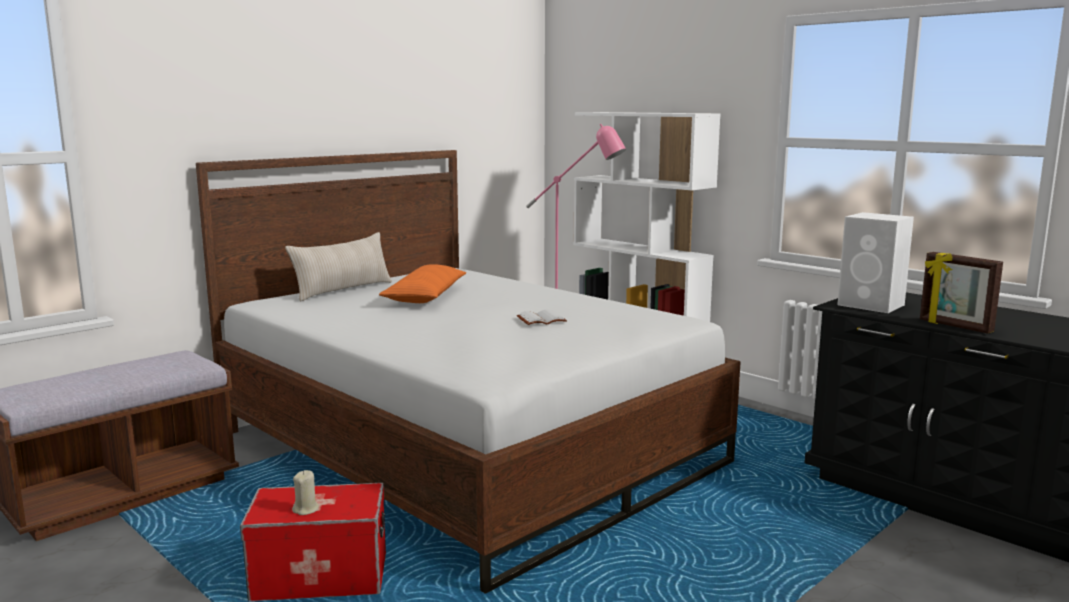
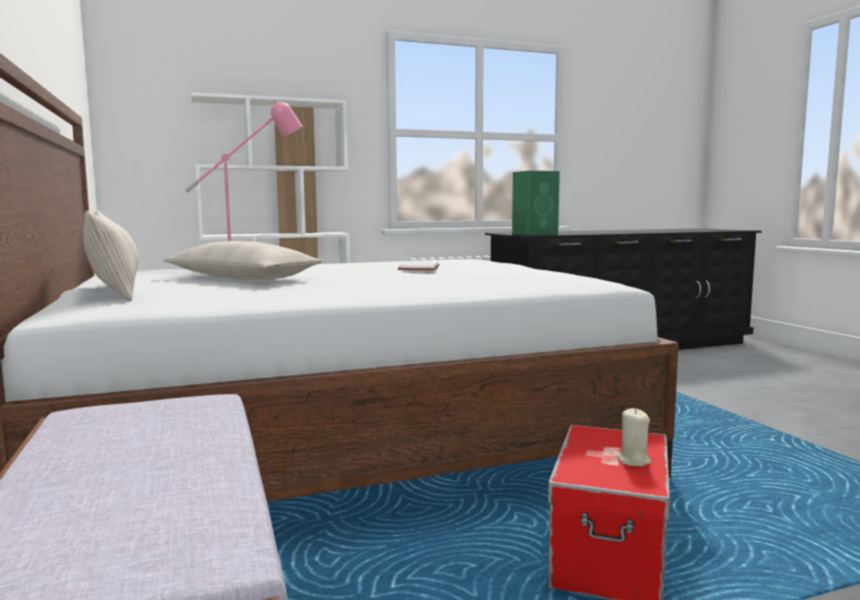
camera: 65 degrees left, 5 degrees down
orange pillow [379,264,466,303] -> beige pillow [163,241,322,280]
white speaker [837,212,914,313] -> green speaker [512,171,560,235]
picture frame [920,252,1003,334] -> none

